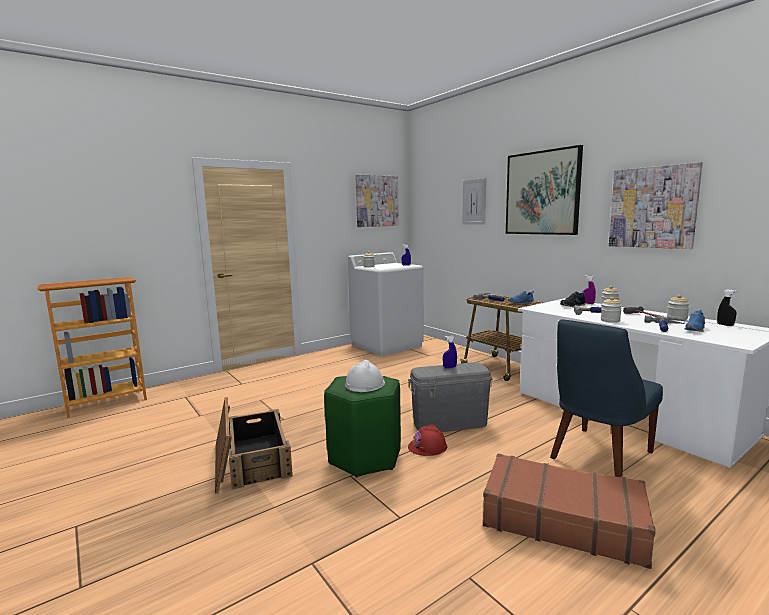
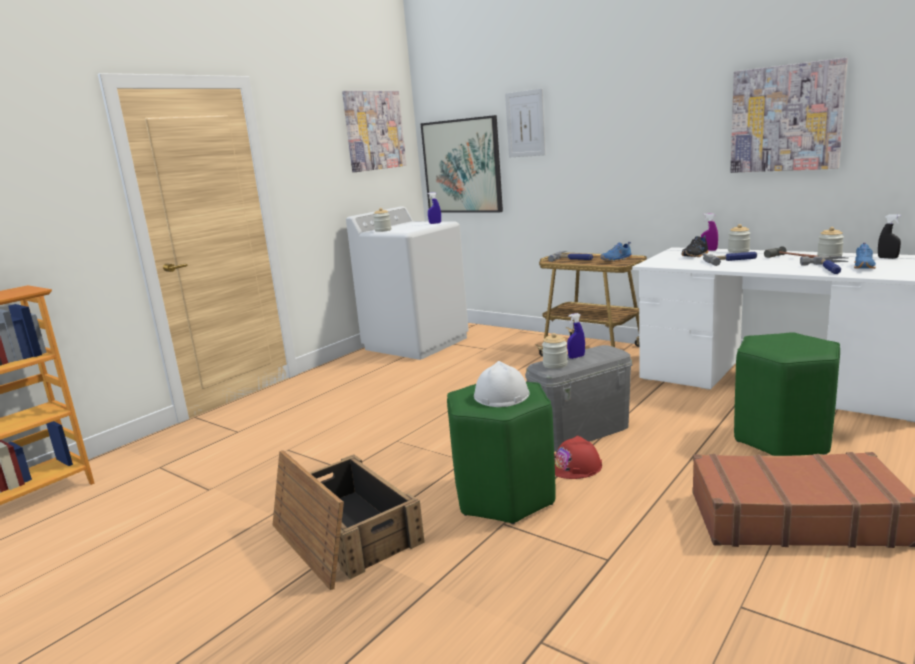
camera: 15 degrees left, 5 degrees up
picture [506,145,583,235] -> picture moved to [420,115,503,213]
blue chair [550,319,663,477] -> green stool [734,332,840,456]
jar [601,297,622,323] -> jar moved to [542,333,568,369]

